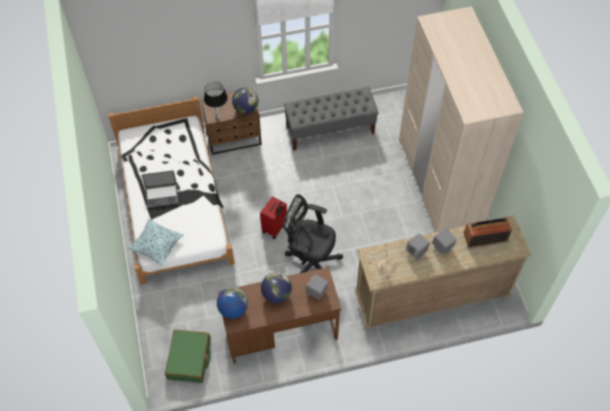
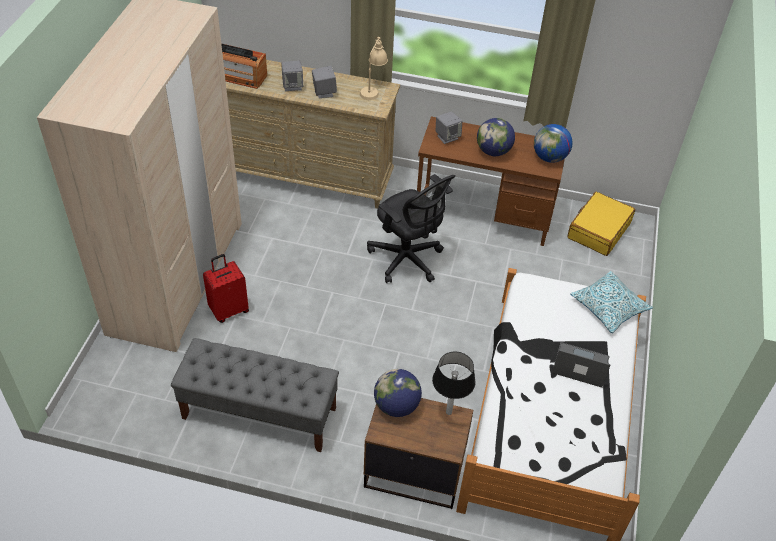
camera: 155 degrees left, 10 degrees down
green suitcase [165,329,211,383] -> yellow suitcase [567,192,635,256]
red suitcase [260,196,287,239] -> red suitcase moved to [203,254,249,323]

